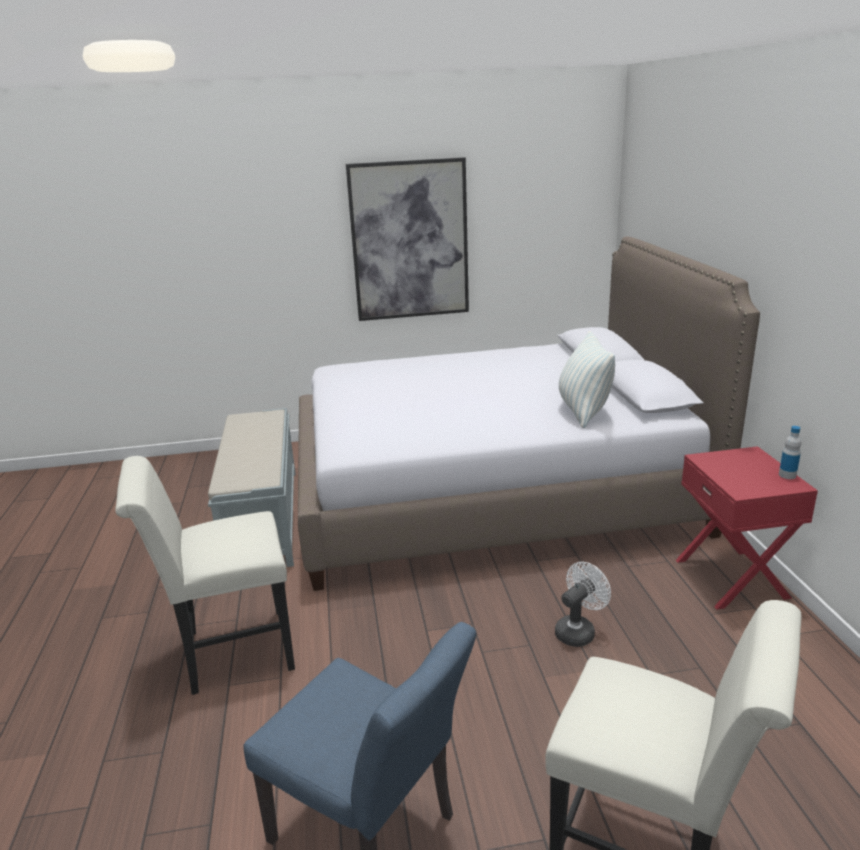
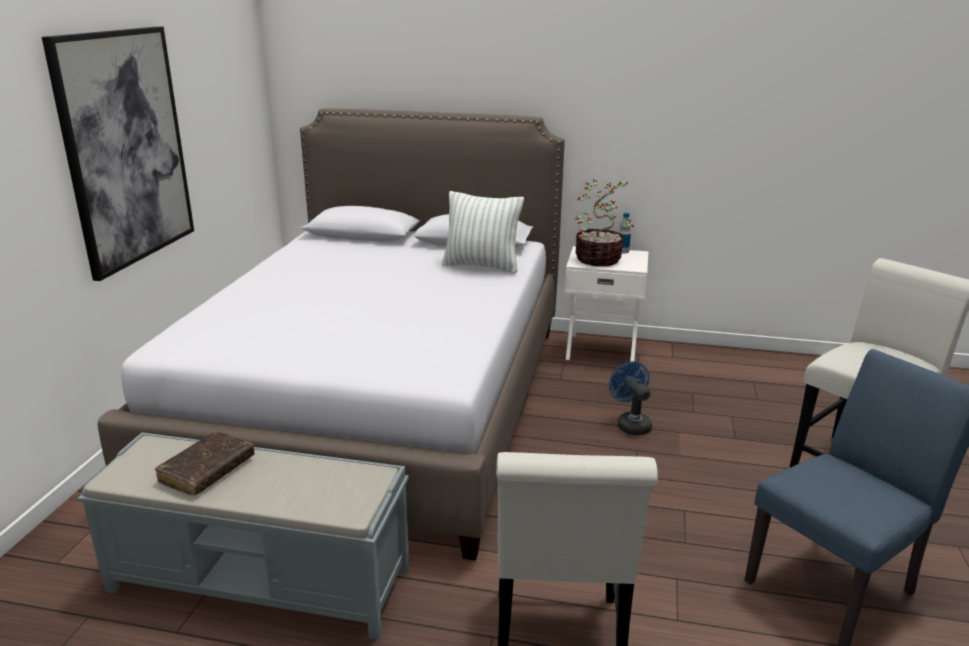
camera: 70 degrees left, 0 degrees up
white fan [555,562,611,647] -> blue fan [609,361,652,435]
red nightstand [676,446,818,609] -> white nightstand [565,246,649,362]
none -> brown book [154,431,254,495]
none -> potted plant [575,180,634,266]

